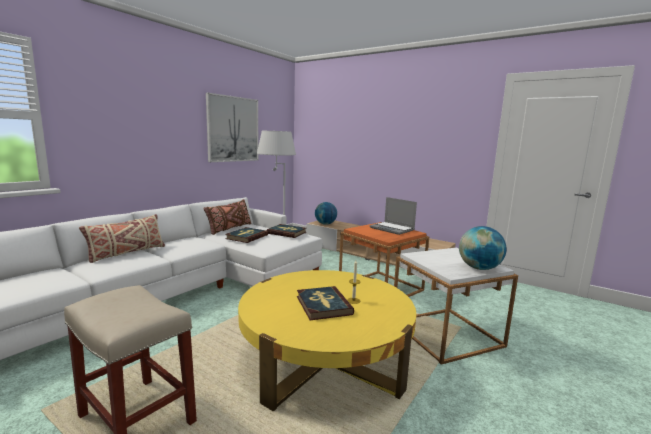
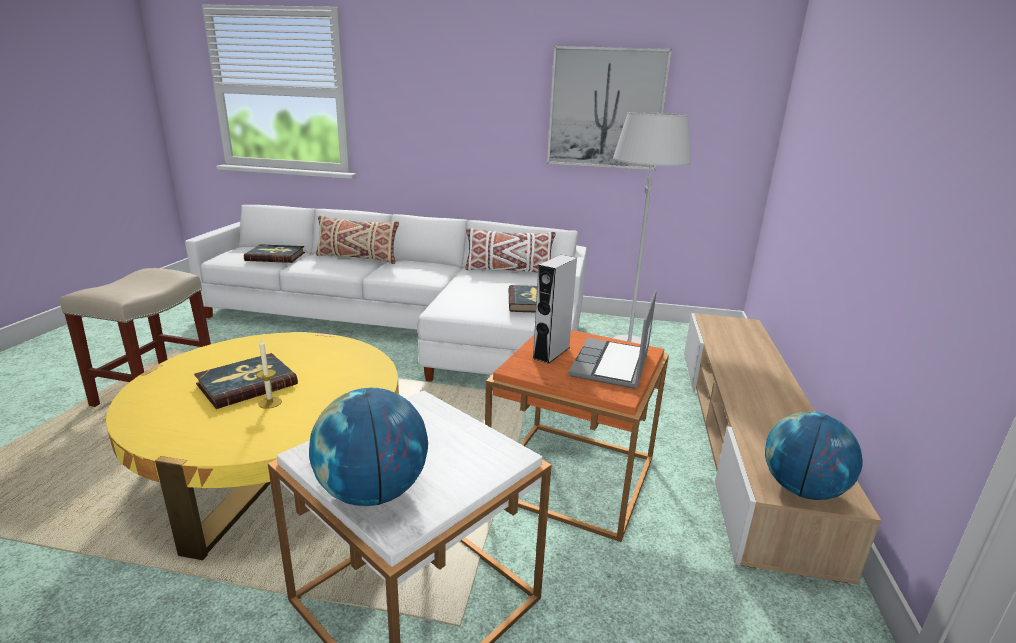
camera: 65 degrees right, 10 degrees up
brown pillow [203,199,251,235] -> white pillow [465,228,556,272]
book [225,227,268,243] -> book moved to [244,244,305,263]
globe [315,202,337,225] -> globe moved to [765,412,863,500]
none -> grey speaker [532,255,577,364]

